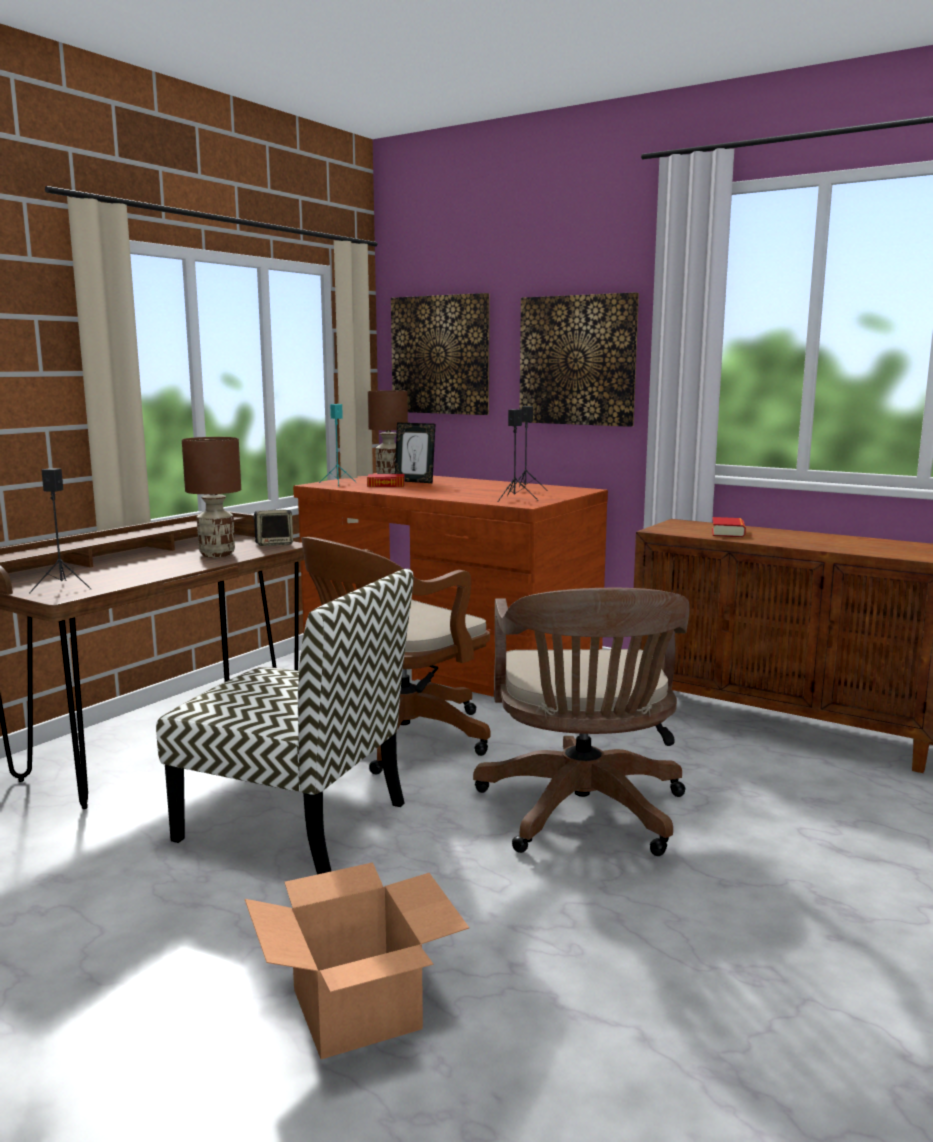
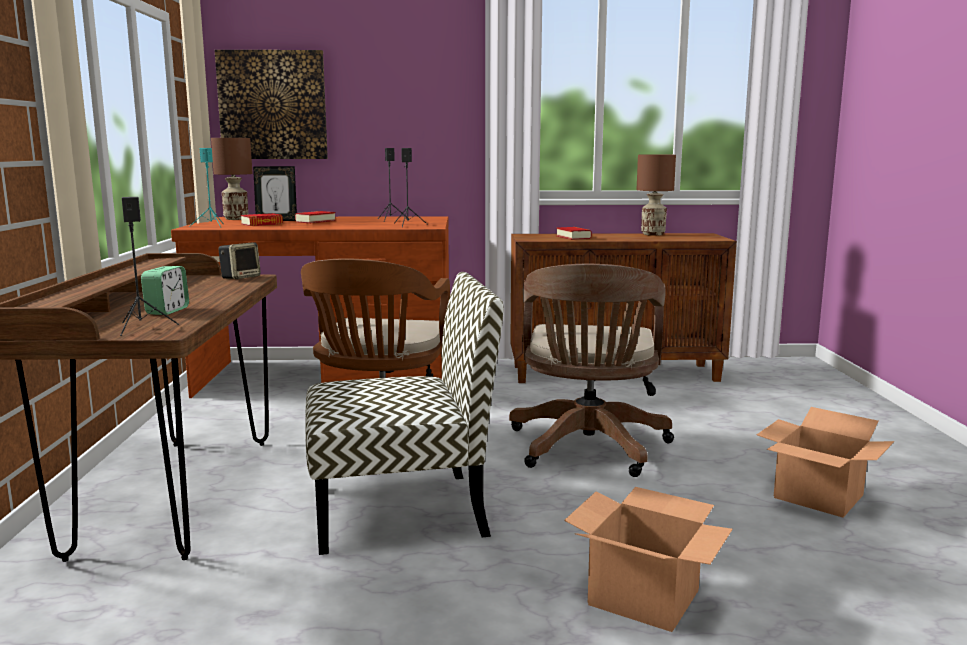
camera: 35 degrees left, 0 degrees up
brown table lamp [182,437,241,558] -> brown table lamp moved to [637,154,676,236]
brown office chair [473,588,690,856] -> brown office chair turned 45 degrees clockwise [509,264,674,477]
picture [520,292,639,427] -> none
none -> alarm clock [141,266,189,315]
none -> book [295,211,336,223]
none -> cardboard box [757,407,894,518]

